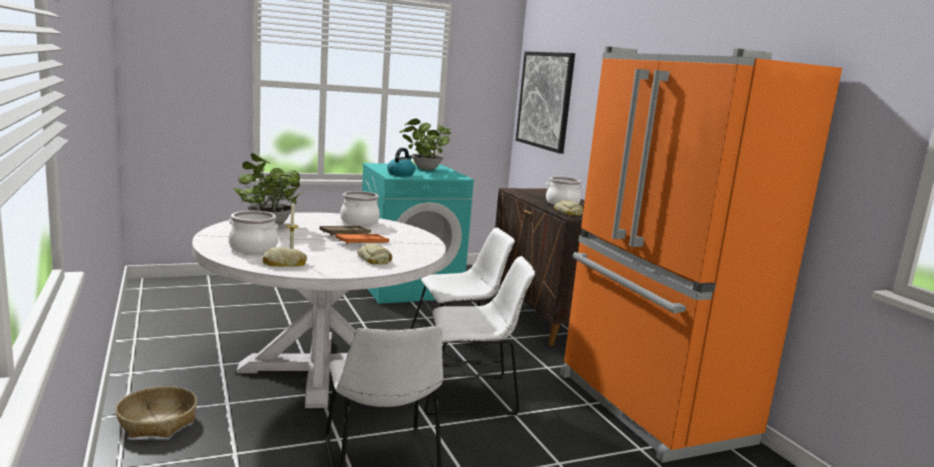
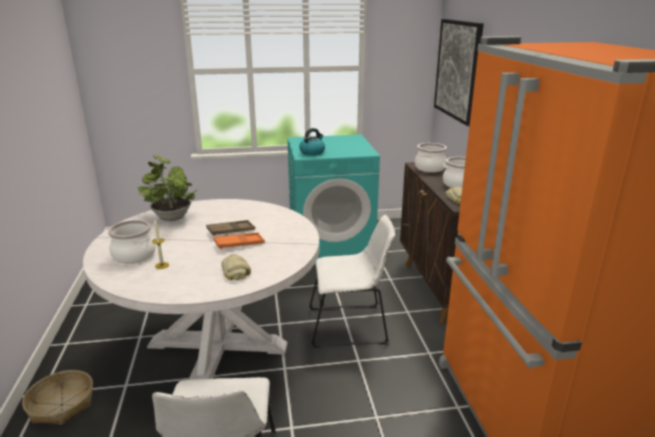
camera: 15 degrees right, 10 degrees up
bread [263,247,307,266] -> none
cooking pot [340,191,380,226] -> cooking pot moved to [415,143,447,172]
potted plant [399,118,452,170] -> none
white chair [424,256,535,415] -> none

